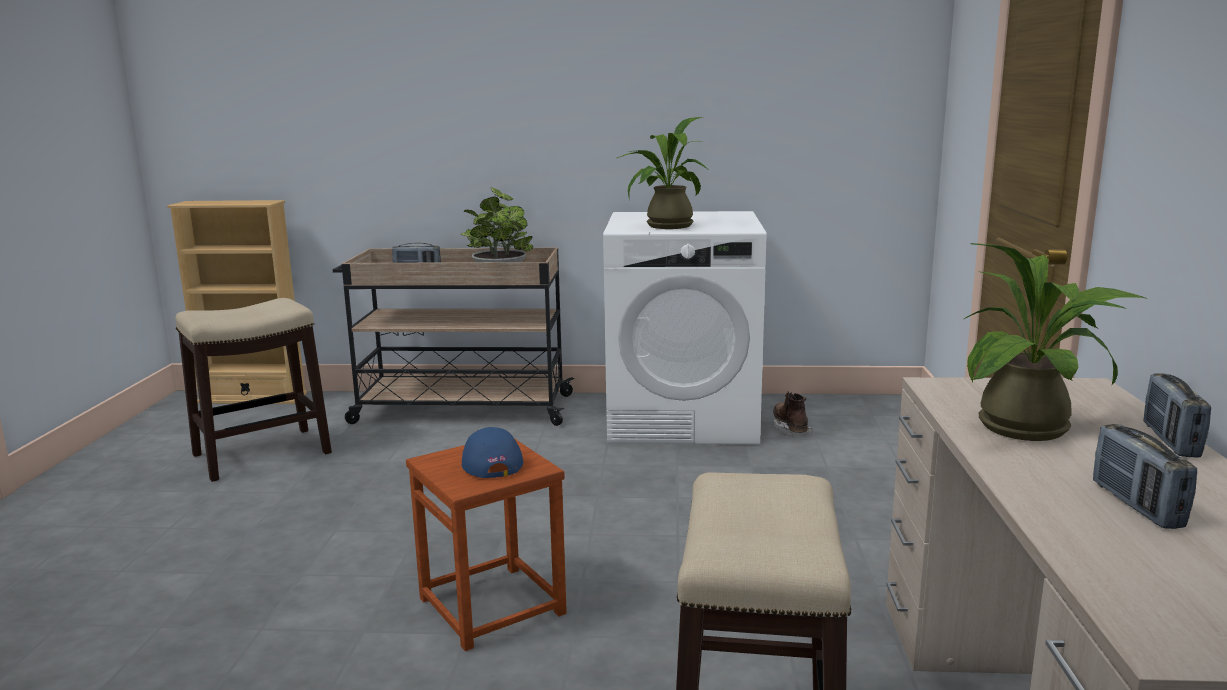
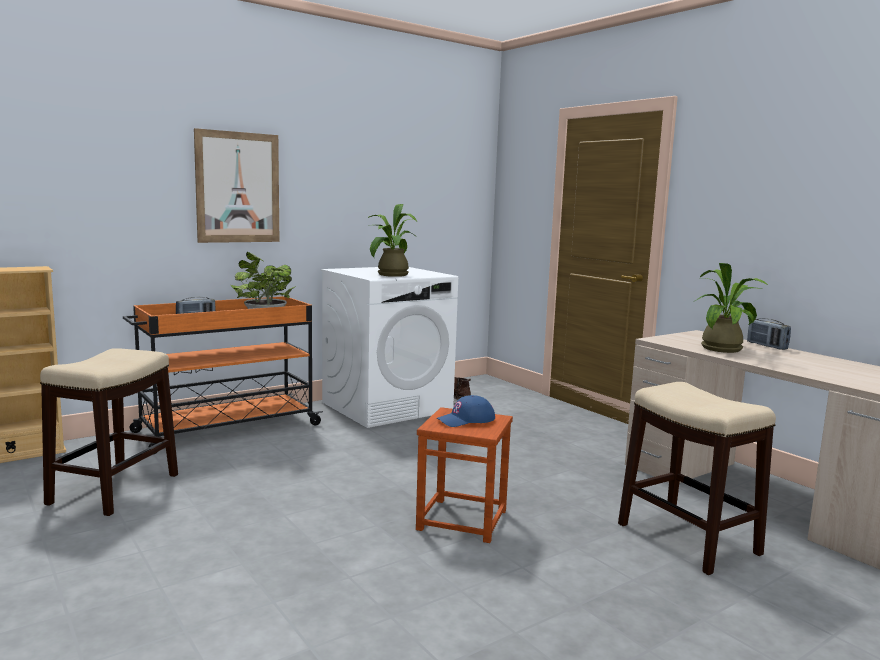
camera: 40 degrees left, 5 degrees down
beige cart [333,248,575,426] -> orange cart [123,296,323,454]
blue cap [462,427,523,478] -> blue cap turned 60 degrees counterclockwise [437,395,495,427]
radio [1093,424,1197,529] -> none
none -> picture [194,128,279,243]

